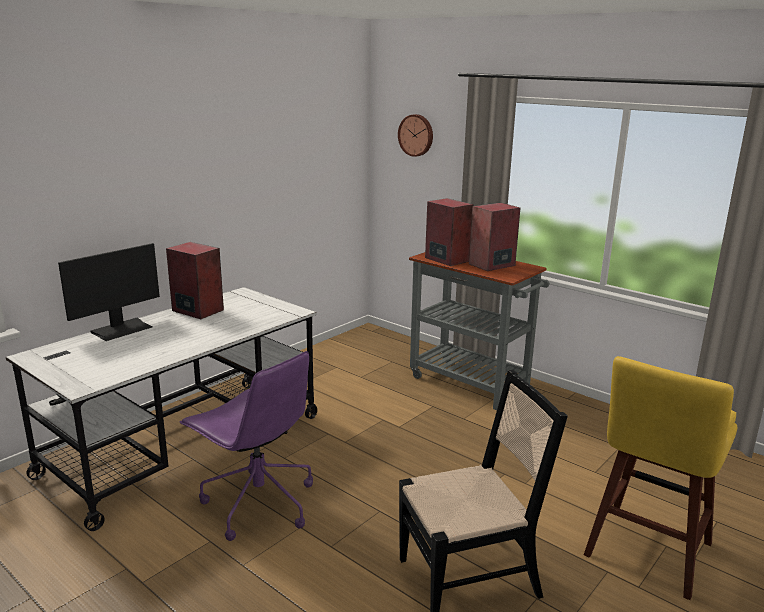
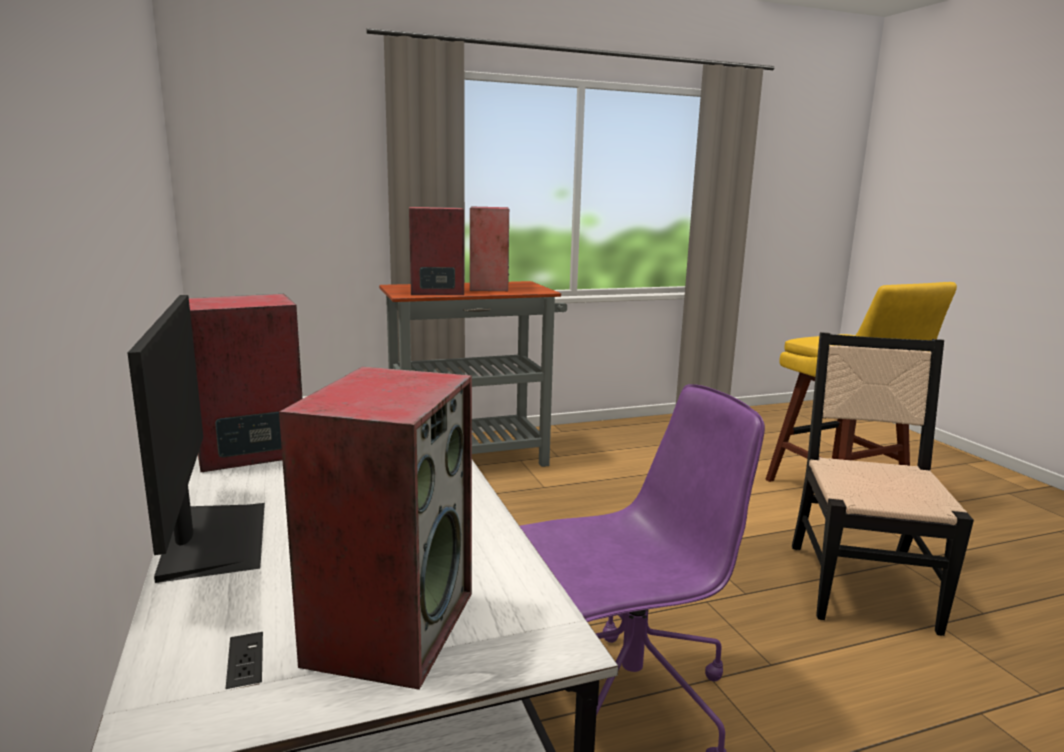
camera: 60 degrees left, 5 degrees down
wall clock [398,114,433,157] -> none
none -> speaker [279,367,472,690]

